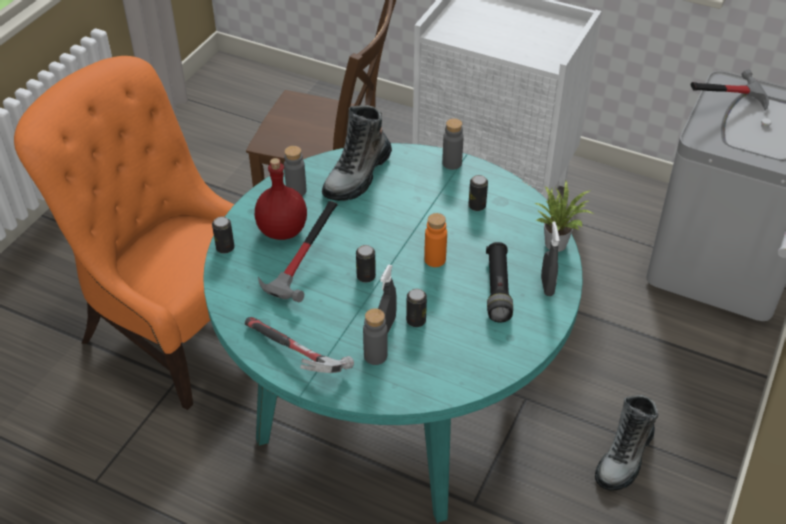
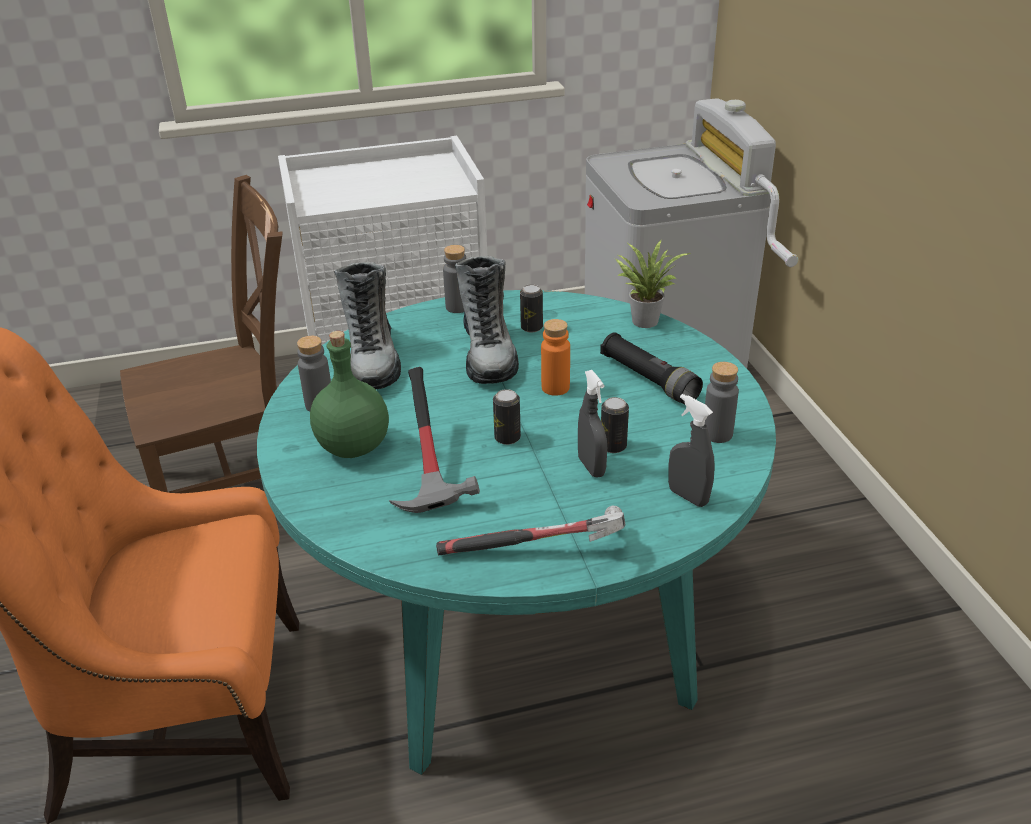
camera: 40 degrees left, 10 degrees down
can [212,216,234,254] -> none
red bottle [255,158,307,240] -> green bottle [310,331,389,458]
grey bottle [363,308,387,365] -> grey bottle moved to [705,362,739,443]
grey spray bottle [541,221,560,296] -> grey spray bottle moved to [668,394,715,507]
boot [595,395,658,491] -> boot moved to [455,256,519,384]
hammer [691,69,769,111] -> none

